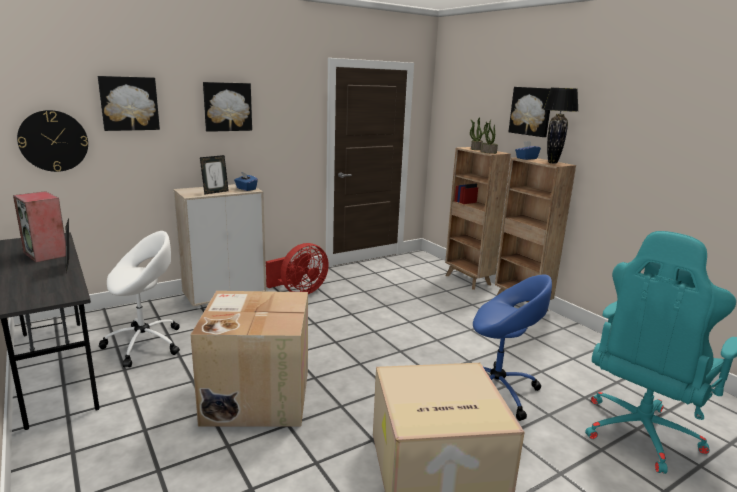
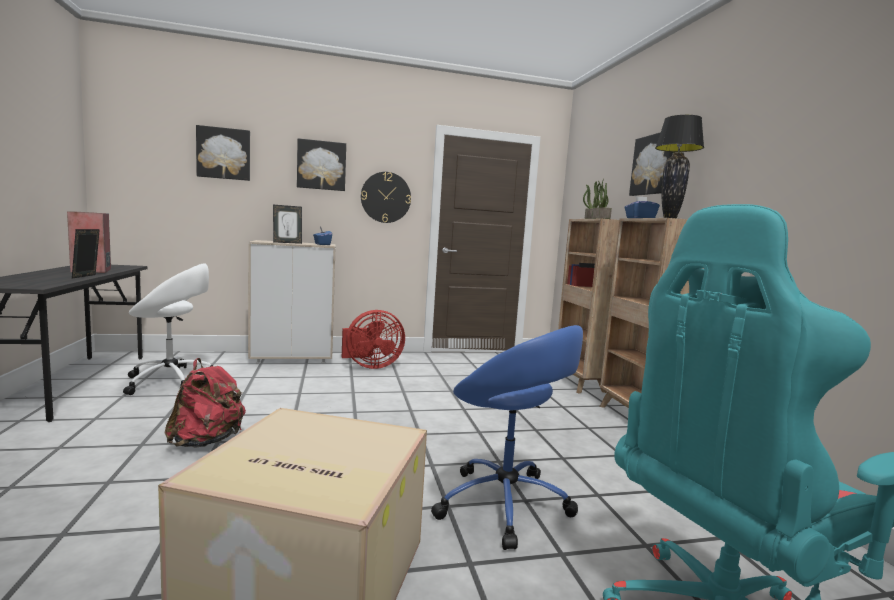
camera: 20 degrees right, 10 degrees down
wall clock [17,110,88,172] -> wall clock moved to [361,172,411,223]
cardboard box [191,291,308,426] -> red backpack [165,358,246,448]

